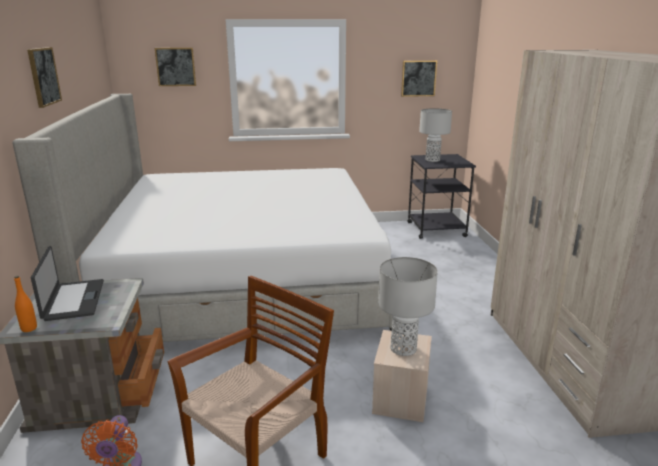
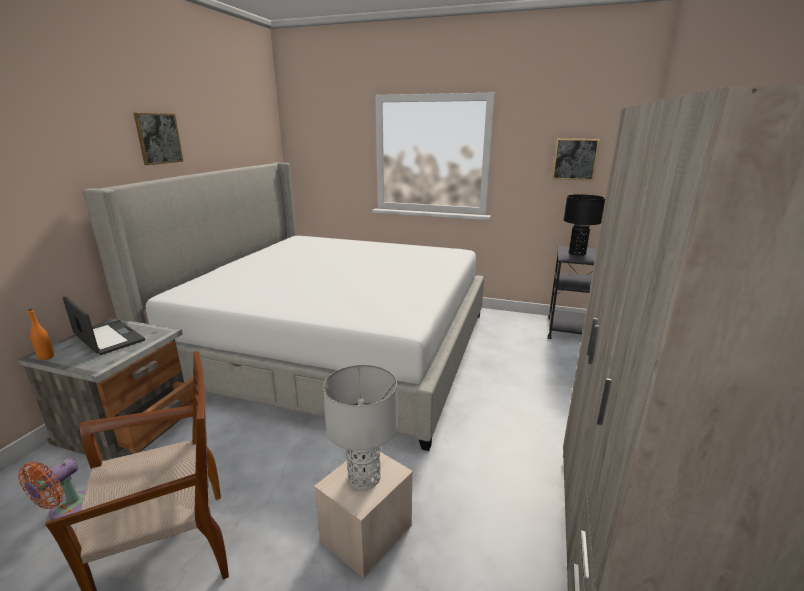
camera: 25 degrees right, 0 degrees up
laptop [31,246,104,321] -> laptop turned 60 degrees counterclockwise [63,296,145,355]
picture [155,48,196,86] -> none
white table lamp [419,108,452,162] -> black table lamp [564,194,605,256]

